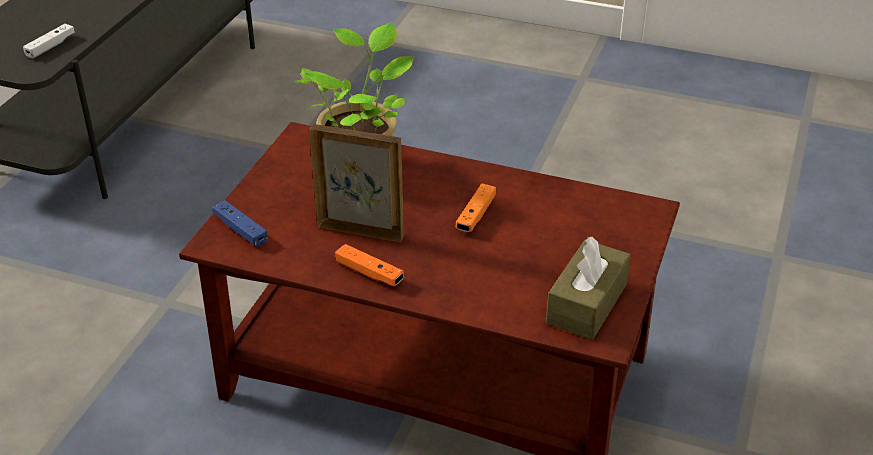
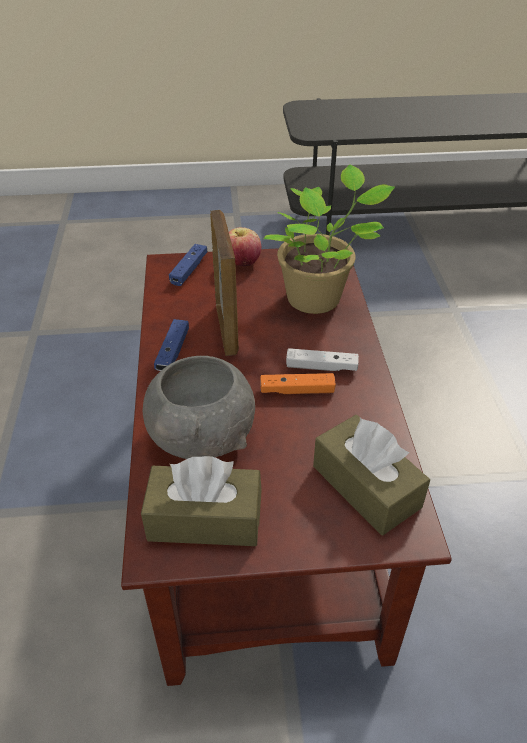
camera: 65 degrees right, 5 degrees up
white game controller [23,24,75,59] -> white game controller moved to [286,348,359,371]
orange game controller [335,244,404,286] -> blue game controller [154,319,189,371]
none -> grey bowl [143,356,255,459]
none -> apple [229,227,261,266]
none -> brown tissue box [313,415,430,535]

